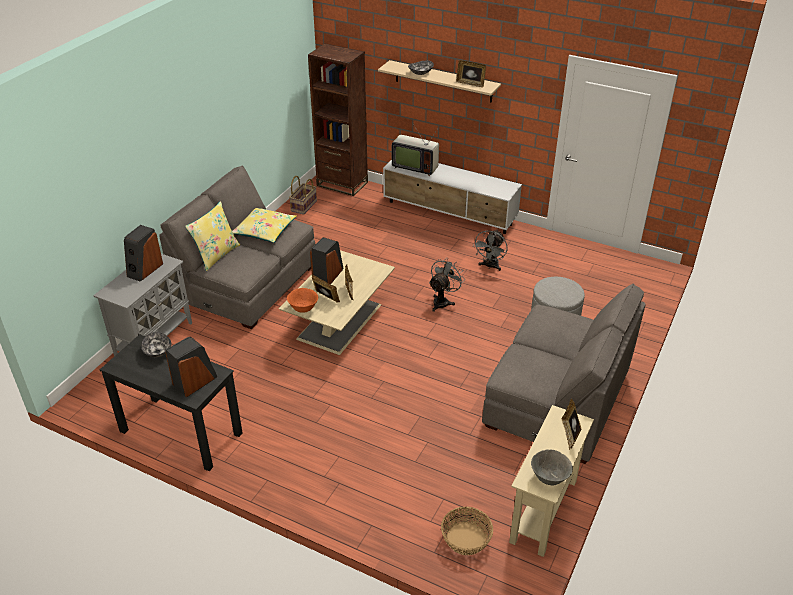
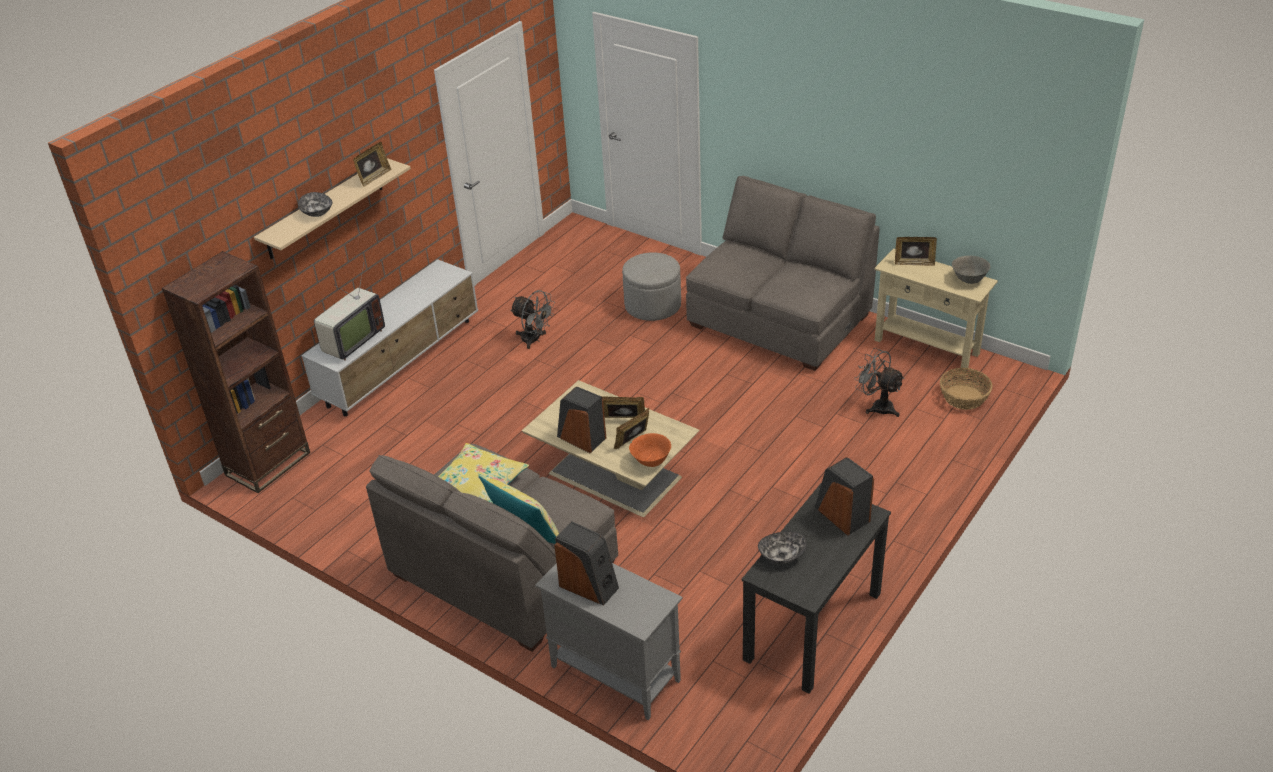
camera: 80 degrees left, 0 degrees up
basket [289,176,317,215] -> none
grey fan [429,257,465,312] -> grey fan moved to [854,348,905,417]

